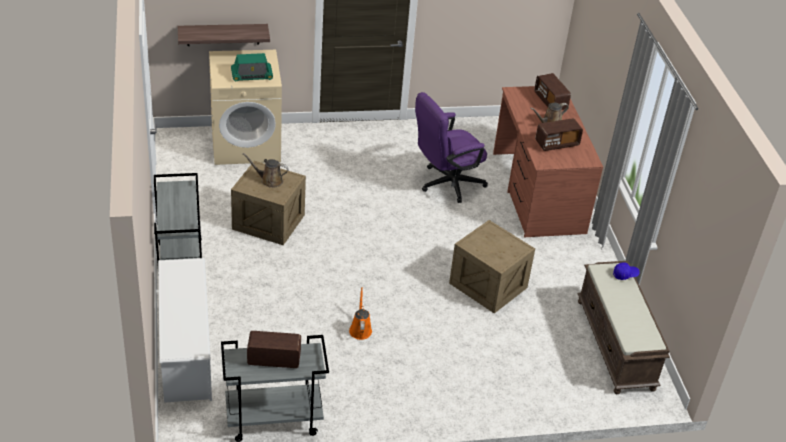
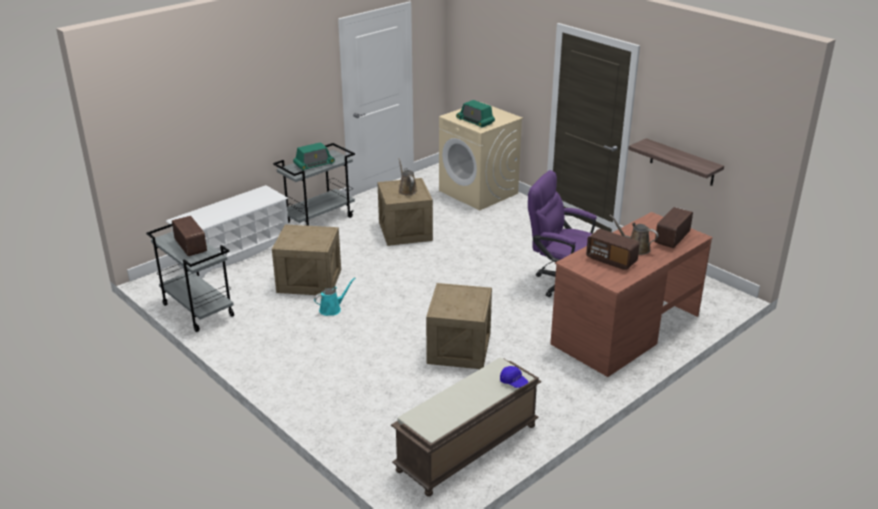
camera: 60 degrees right, 10 degrees down
shelf [178,24,270,46] -> shelf moved to [628,138,724,186]
orange watering can [349,287,372,340] -> turquoise watering can [314,277,355,316]
none -> crate [272,224,341,295]
none -> radio [293,142,335,171]

